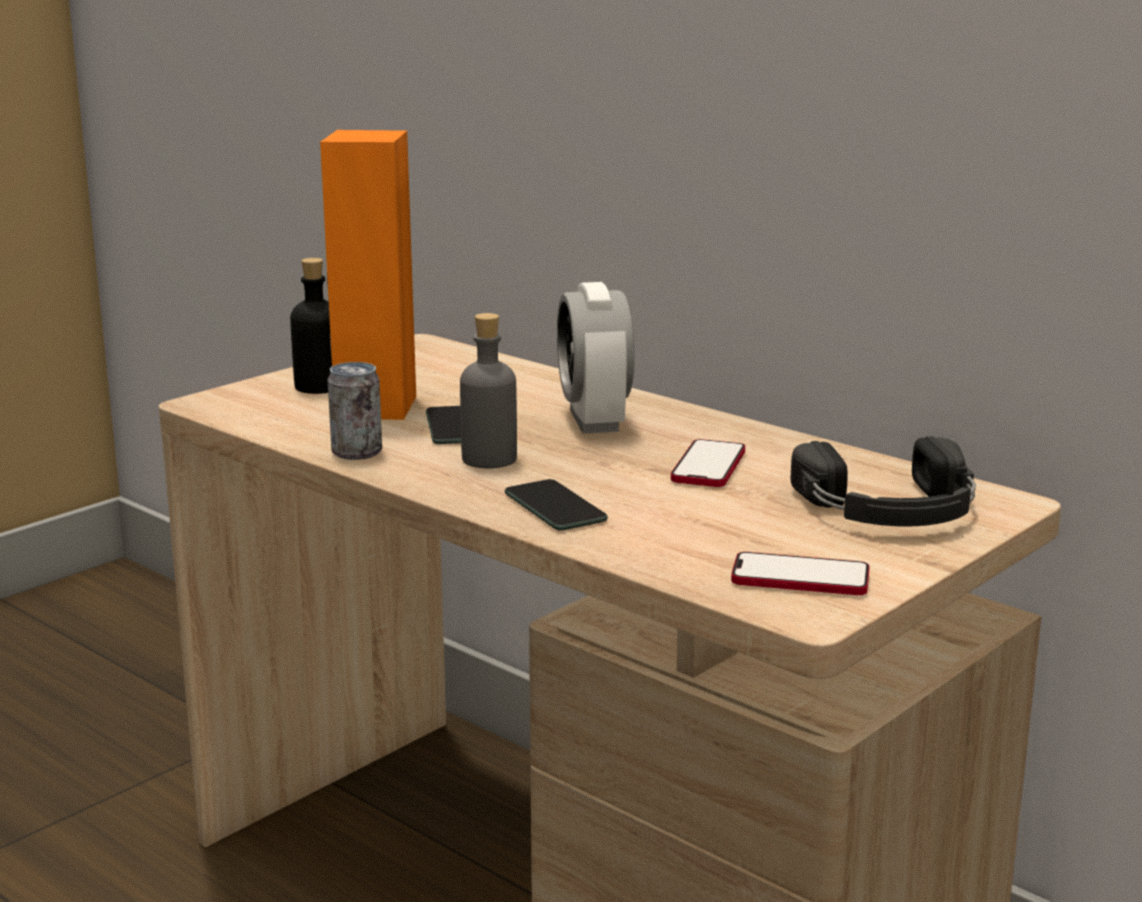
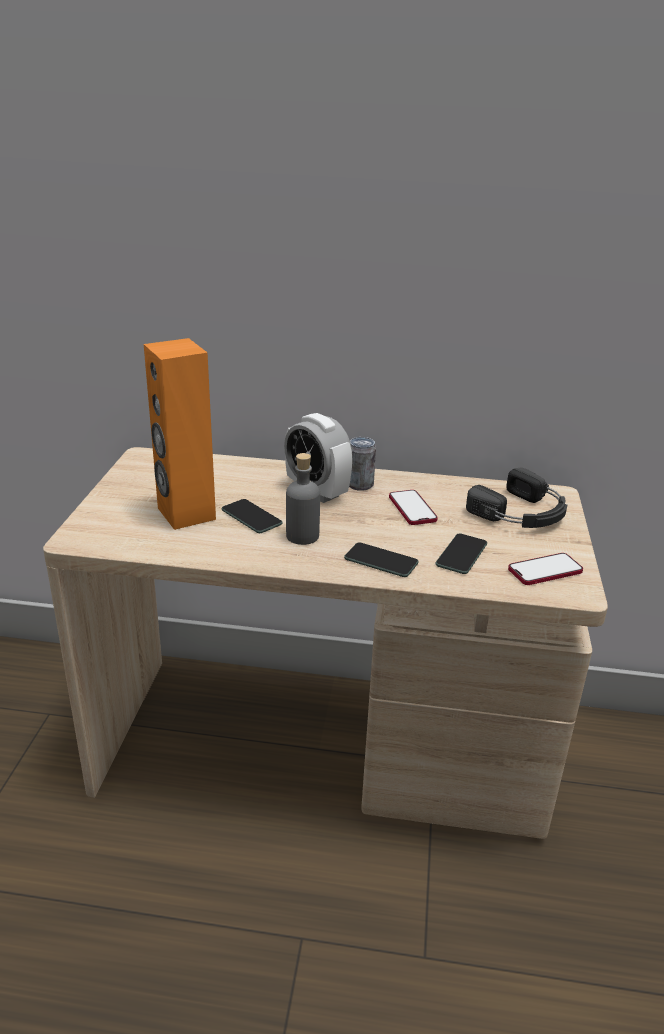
camera: 35 degrees left, 10 degrees up
black bottle [290,258,332,394] -> none
can [328,362,382,460] -> can moved to [349,437,376,491]
none -> phone [435,533,487,574]

